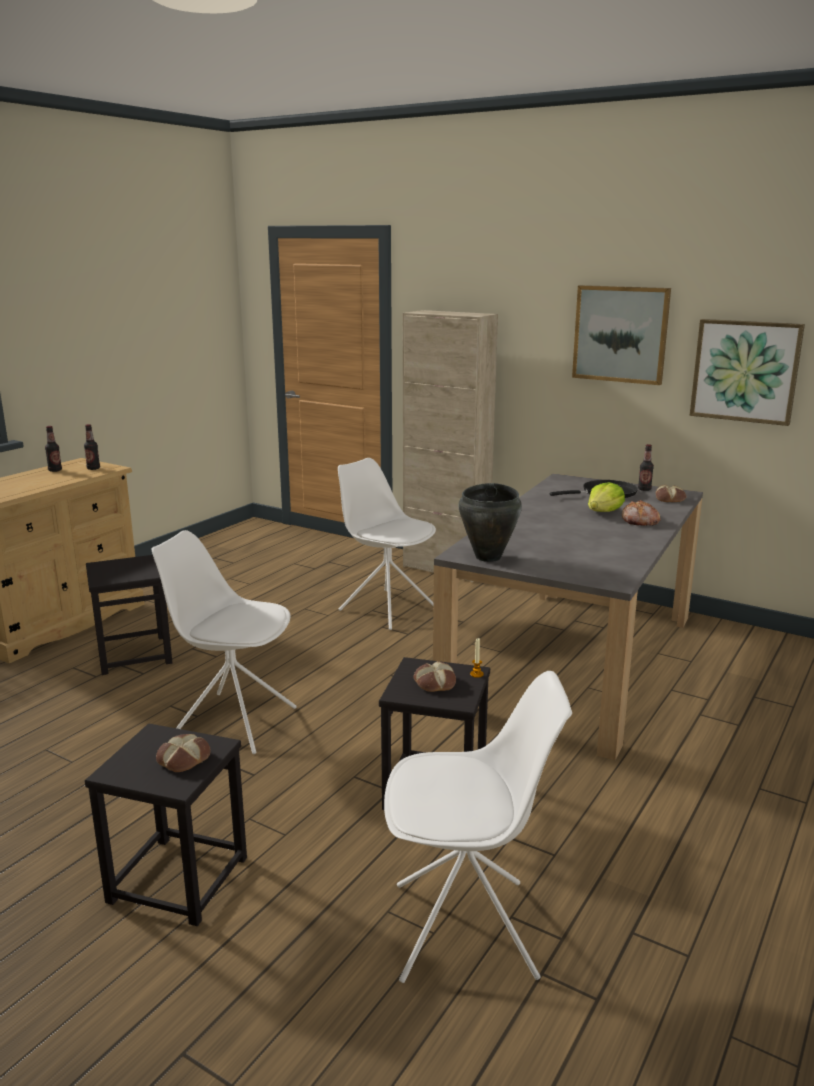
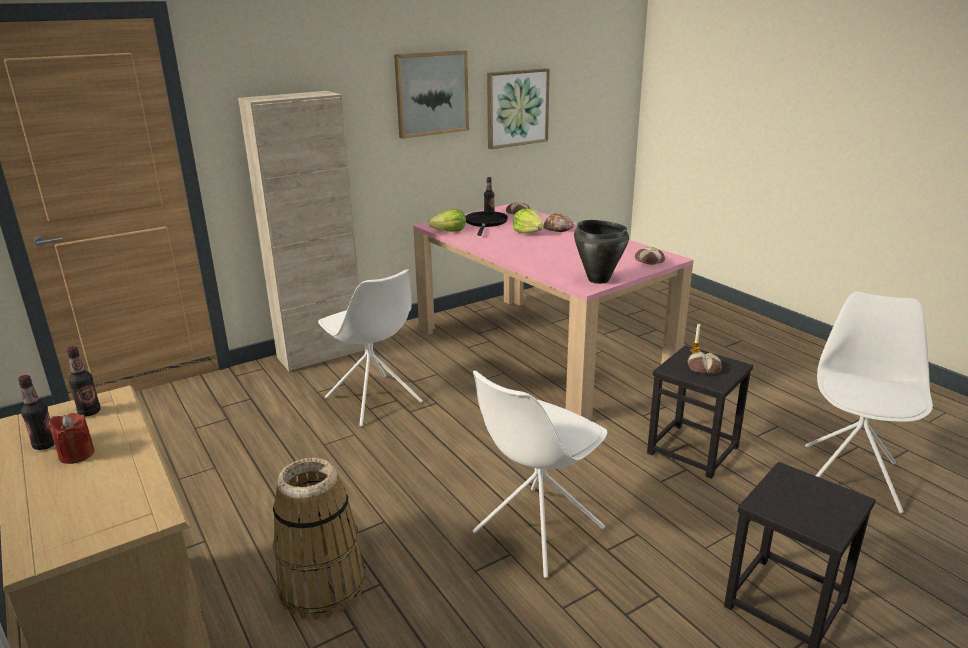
camera: 65 degrees left, 5 degrees up
black stool [86,555,172,675] -> basket [272,458,366,620]
bread [156,734,211,772] -> bread moved to [635,247,665,265]
white chair [338,458,436,630] -> white chair turned 105 degrees counterclockwise [318,270,423,427]
grey dining table [433,473,703,760] -> pink dining table [413,204,694,420]
none -> red candle [48,413,95,464]
none -> lettuce [429,209,466,232]

